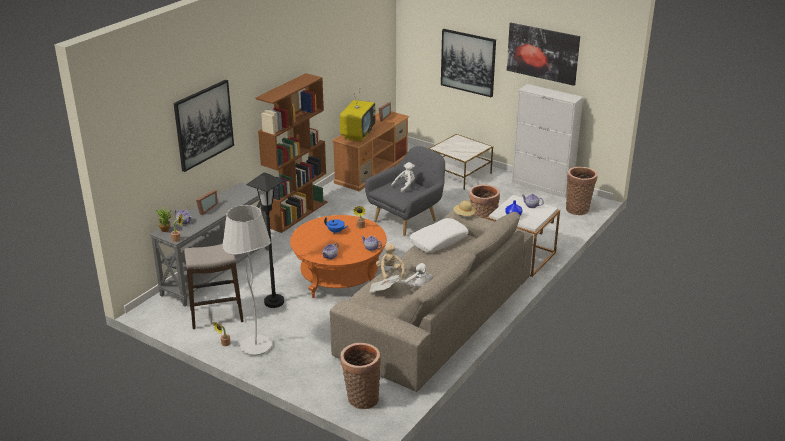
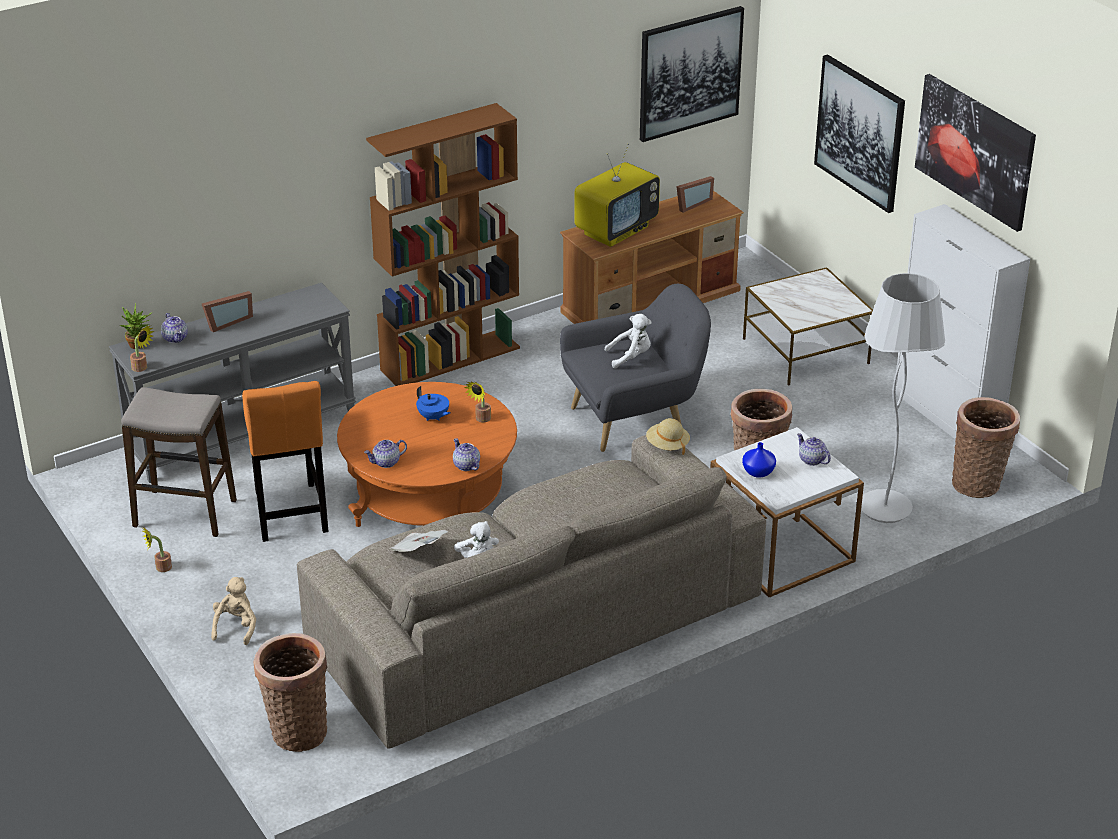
camera: 25 degrees right, 5 degrees up
picture [174,80,234,172] -> picture moved to [640,6,744,142]
white floor lamp [223,205,272,356] -> white floor lamp moved to [861,273,945,523]
black floor lamp [246,172,284,308] -> orange stool [242,381,329,542]
beige plush toy [376,243,405,279] -> beige plush toy moved to [211,577,256,645]
white pillow [409,218,468,253] -> none

